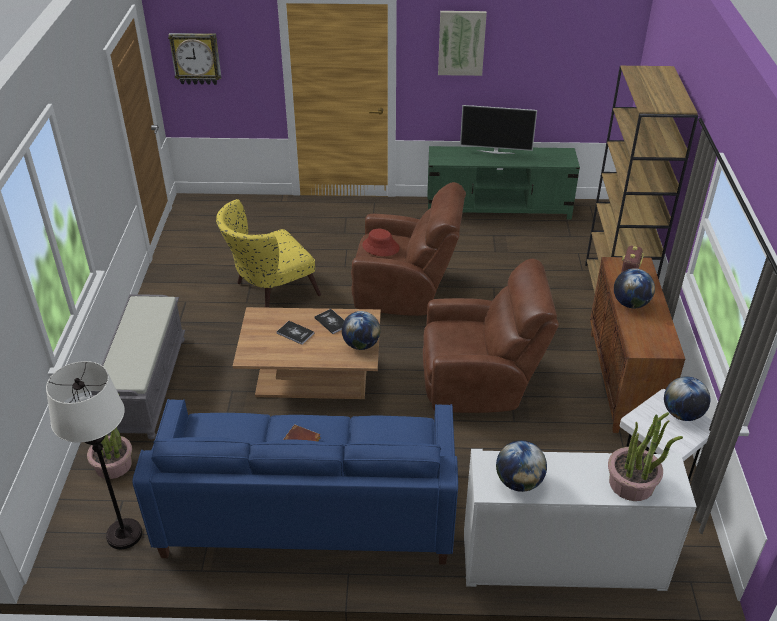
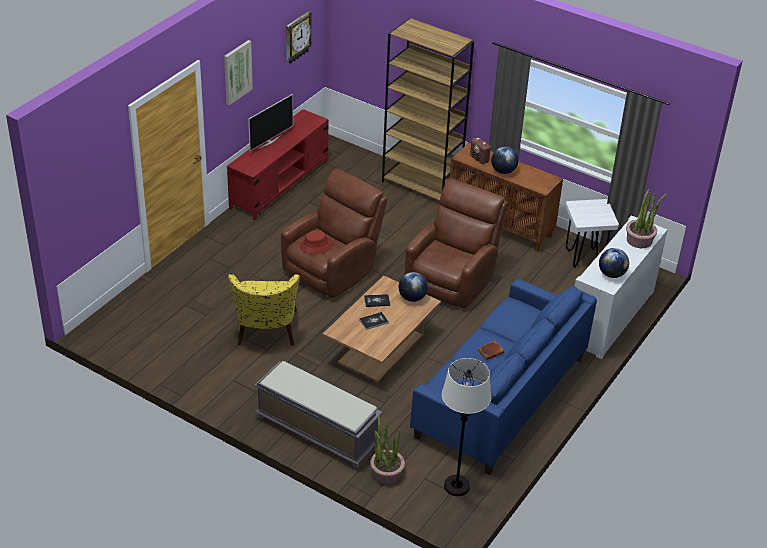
camera: 60 degrees left, 0 degrees up
wall clock [168,33,222,85] -> wall clock moved to [286,11,313,63]
green tv stand [427,146,580,220] -> red tv stand [227,109,329,221]
globe [664,377,710,421] -> none

